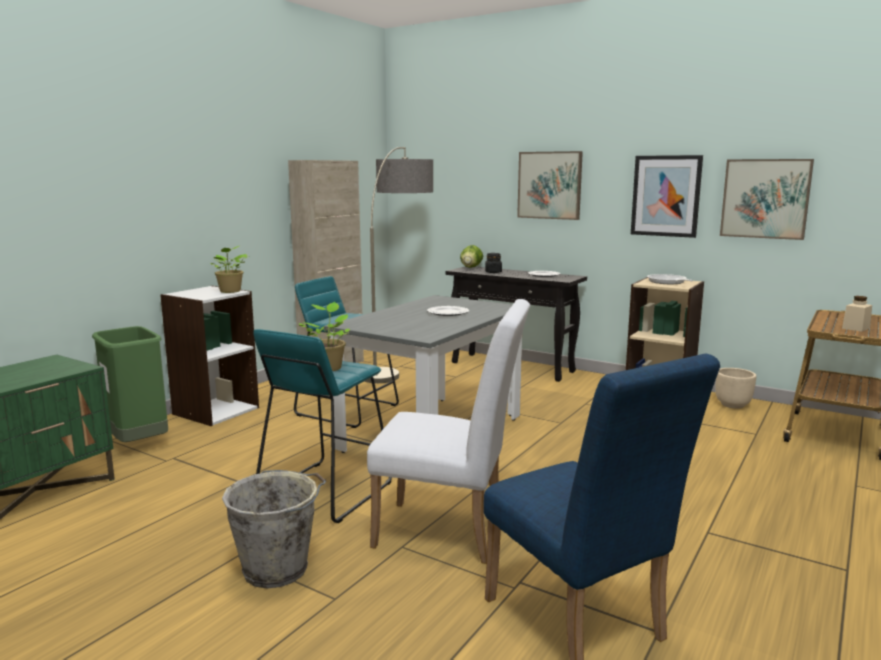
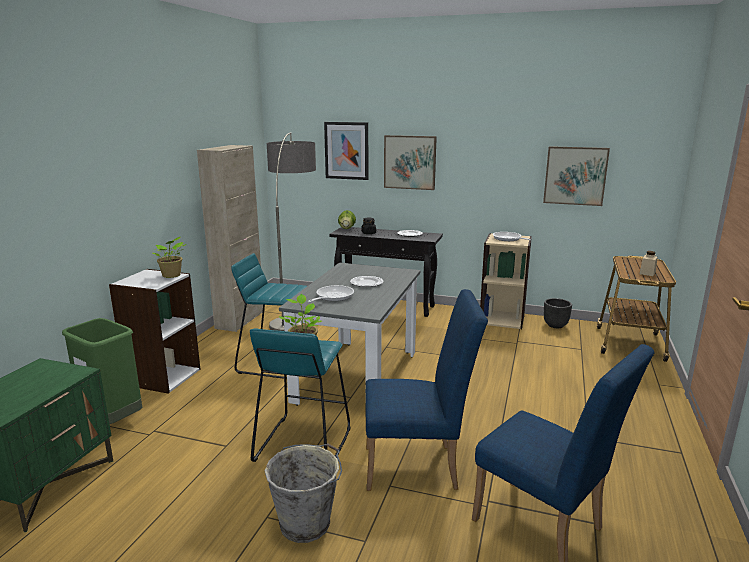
camera: 15 degrees left, 5 degrees up
white chair [367,299,530,564] -> blue chair [365,289,488,491]
picture [631,155,703,238] -> picture moved to [324,122,368,180]
beige planter [716,368,756,409] -> black planter [544,298,572,328]
none -> frying pan [307,285,354,303]

